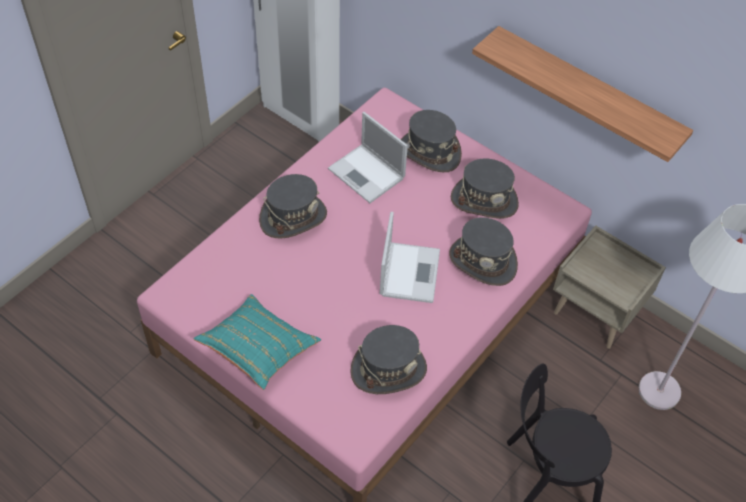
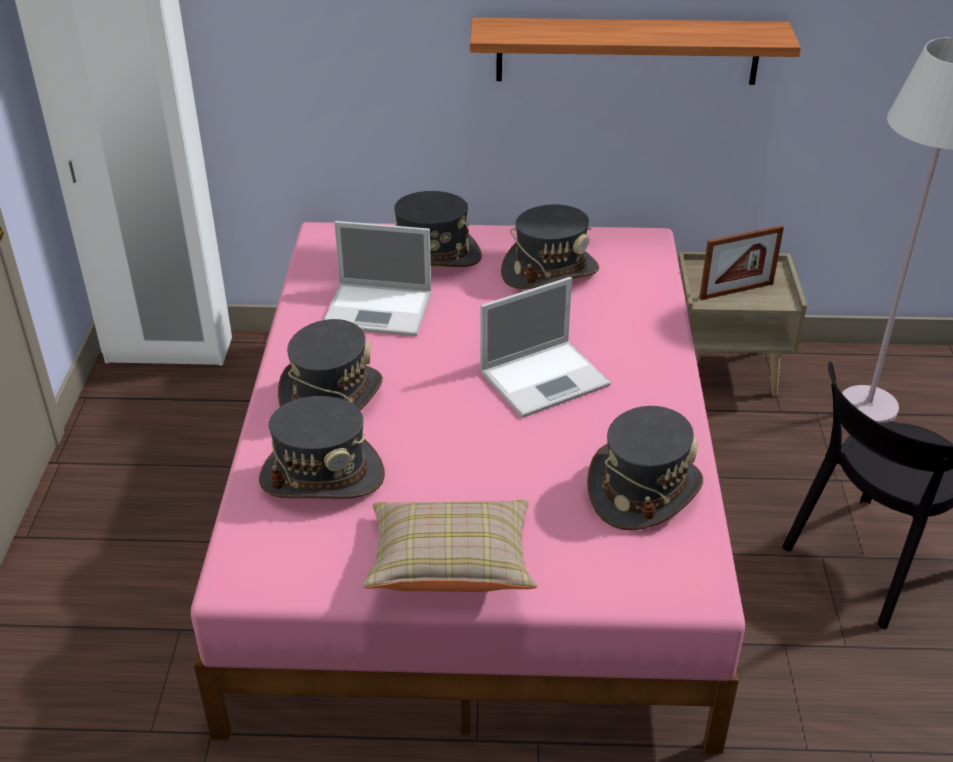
camera: 35 degrees left, 15 degrees down
turquoise pillow [193,294,321,390] -> beige pillow [363,500,537,592]
laptop [380,212,440,303] -> laptop turned 90 degrees clockwise [480,277,611,418]
grey hat [449,217,518,286] -> grey hat moved to [259,396,385,499]
none -> picture frame [700,225,784,300]

